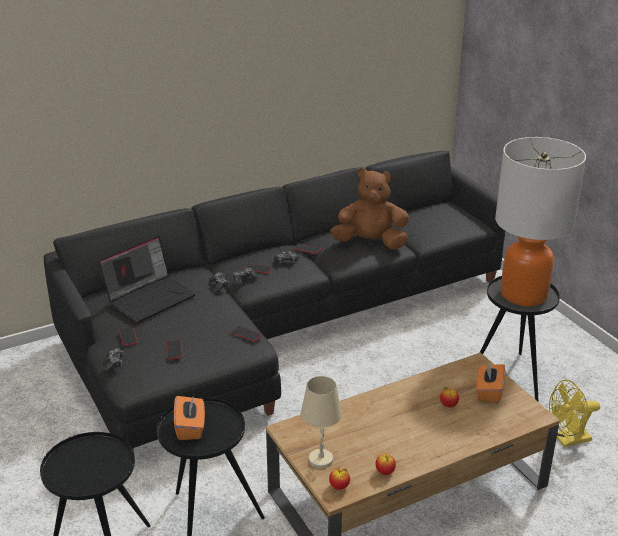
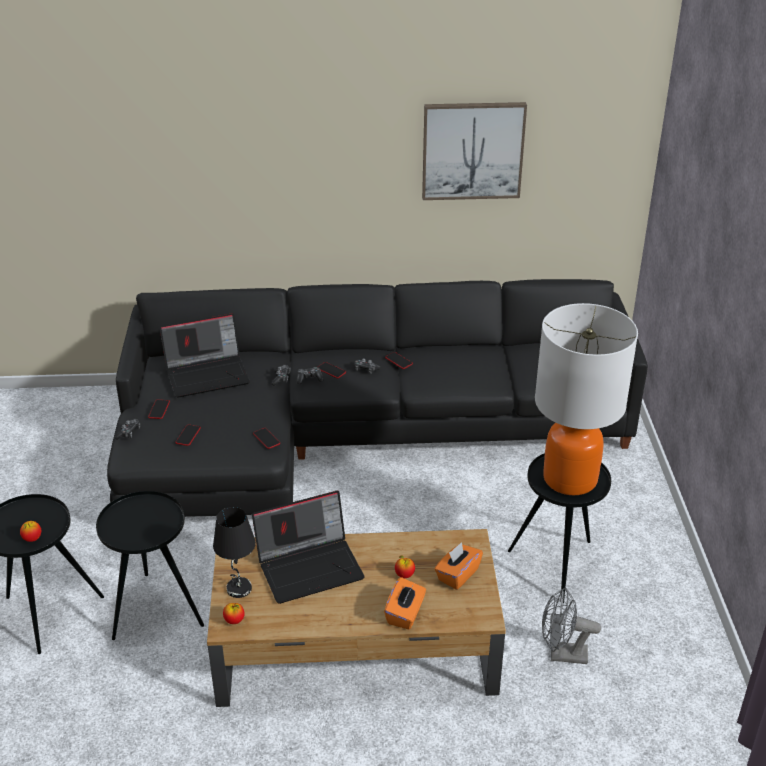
camera: 25 degrees right, 5 degrees up
orange tissue box [174,395,205,440] -> orange tissue box moved to [384,577,426,629]
beige table lamp [301,376,342,468] -> black table lamp [213,507,256,598]
brown plush toy [330,168,409,250] -> none
apple [375,454,396,475] -> apple moved to [20,521,41,542]
yellow fan [549,380,600,447] -> grey fan [542,588,601,664]
none -> laptop [252,491,365,604]
none -> picture [422,102,527,200]

